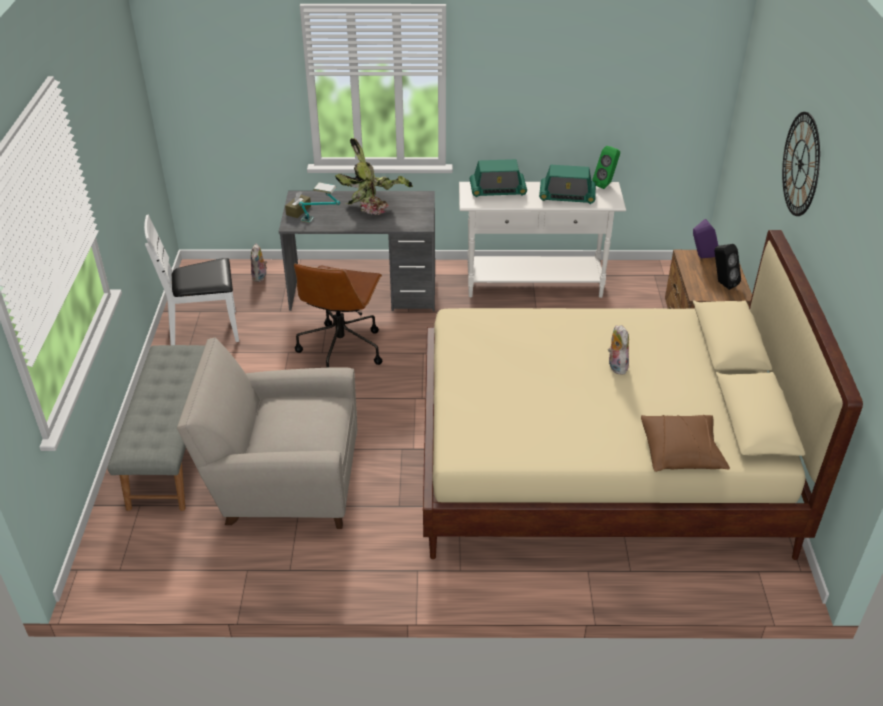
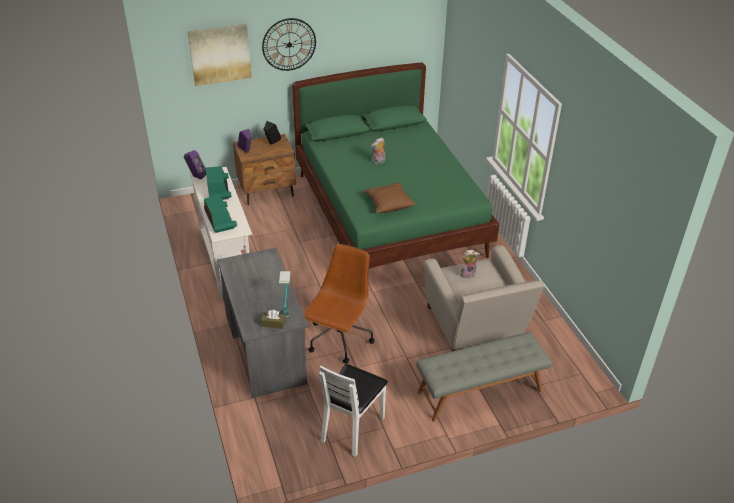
camera: 110 degrees left, 0 degrees up
white chair [144,215,239,345] -> white chair turned 60 degrees clockwise [319,364,388,457]
plush toy [251,243,267,282] -> plush toy moved to [460,250,480,278]
brown office chair [294,264,382,368] -> brown office chair turned 60 degrees counterclockwise [303,244,375,364]
potted plant [335,138,414,215] -> none
beige bed [423,230,863,560] -> green bed [292,62,499,269]
green speaker [592,146,620,189] -> purple speaker [184,150,206,180]
brown pillow [641,415,730,472] -> brown pillow moved to [364,183,416,213]
none -> picture [188,23,252,86]

